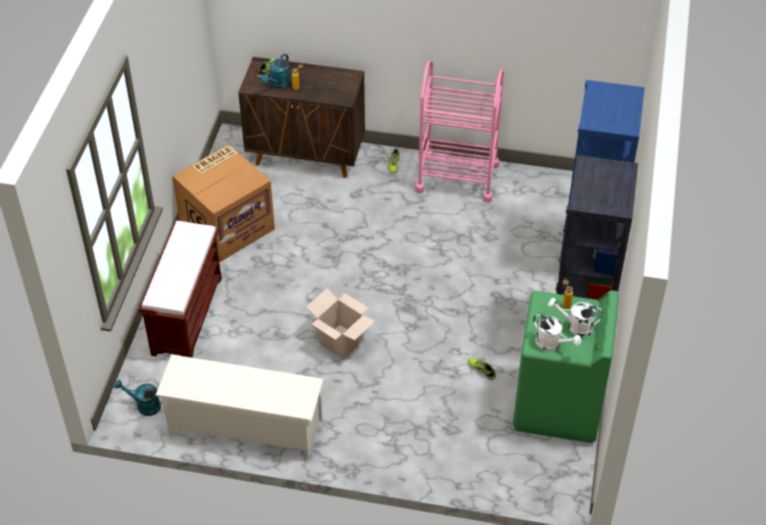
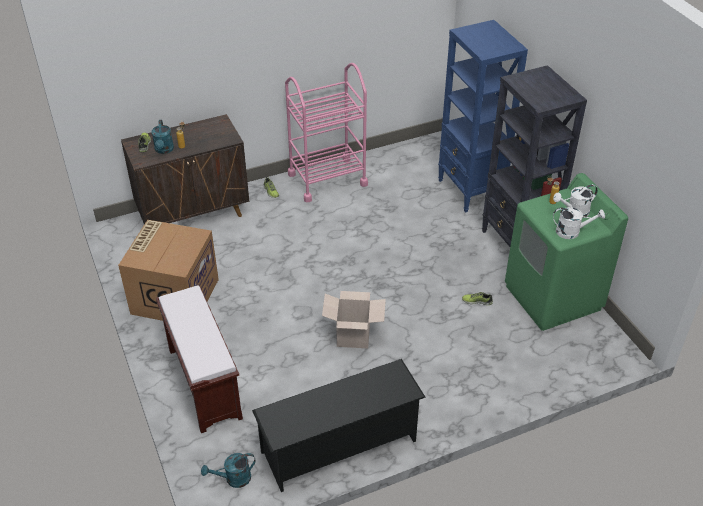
camera: 35 degrees left, 5 degrees down
white shoe rack [155,354,324,460] -> black shoe rack [252,359,426,492]

